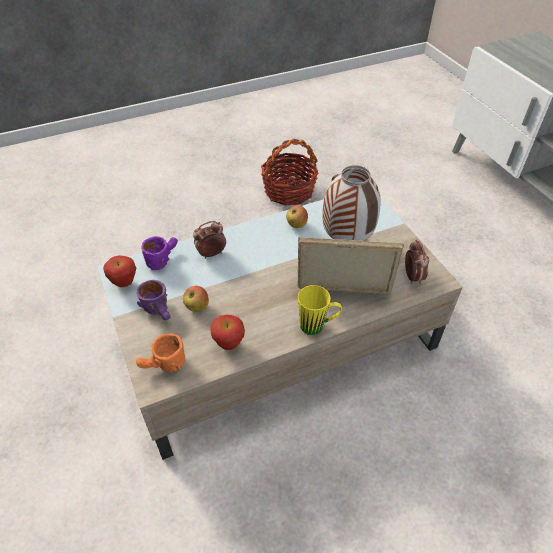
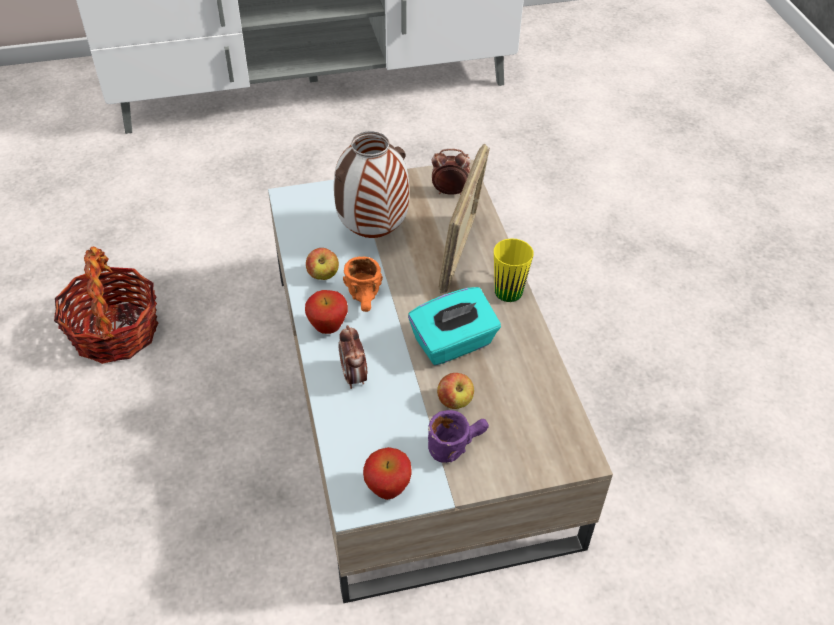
camera: 80 degrees left, 0 degrees up
orange mug [136,333,185,372] -> orange mug moved to [343,256,383,312]
purple mug [141,236,178,270] -> none
apple [210,315,245,350] -> apple moved to [305,290,348,334]
none -> turquoise tissue box [408,287,501,365]

